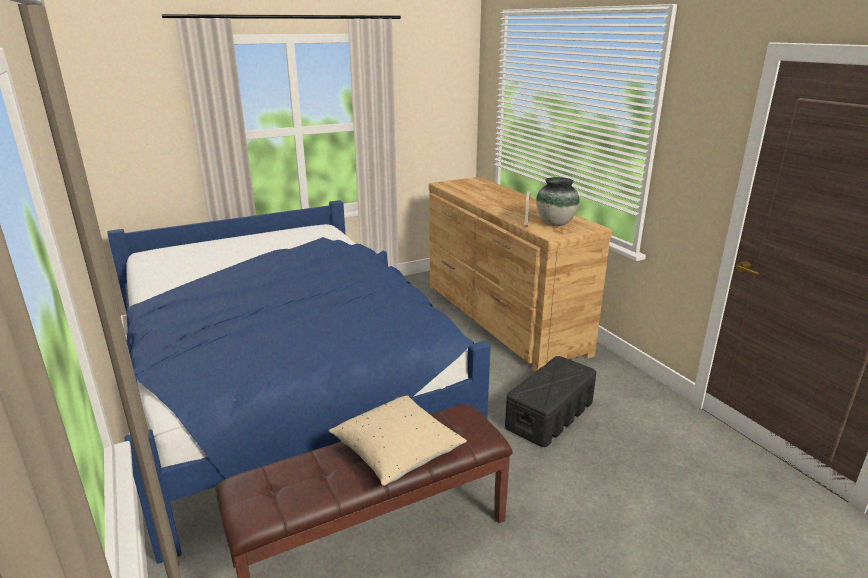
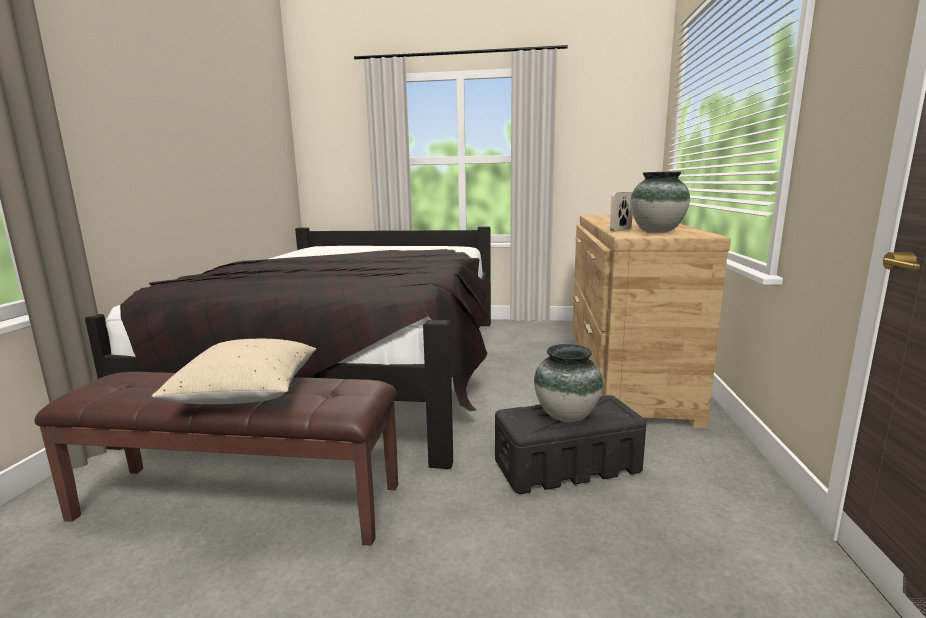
camera: 35 degrees right, 10 degrees down
blue bed [107,200,491,564] -> black bed [85,226,491,469]
none -> vase [534,344,603,422]

